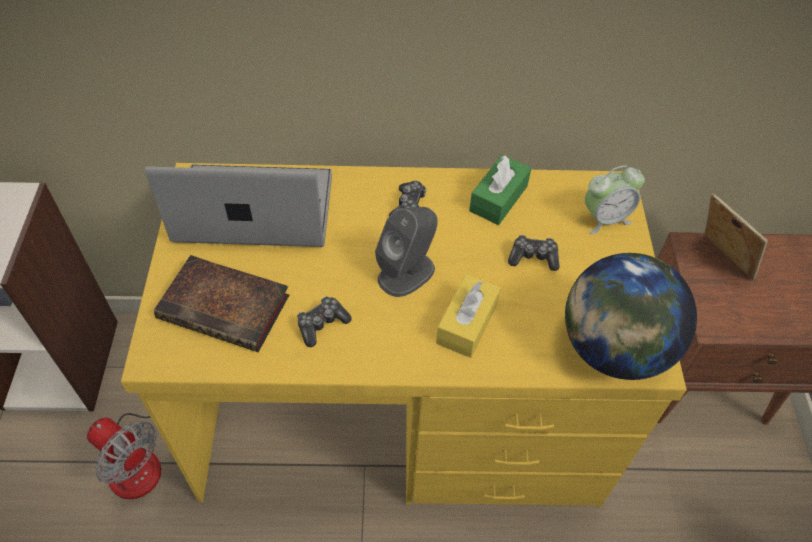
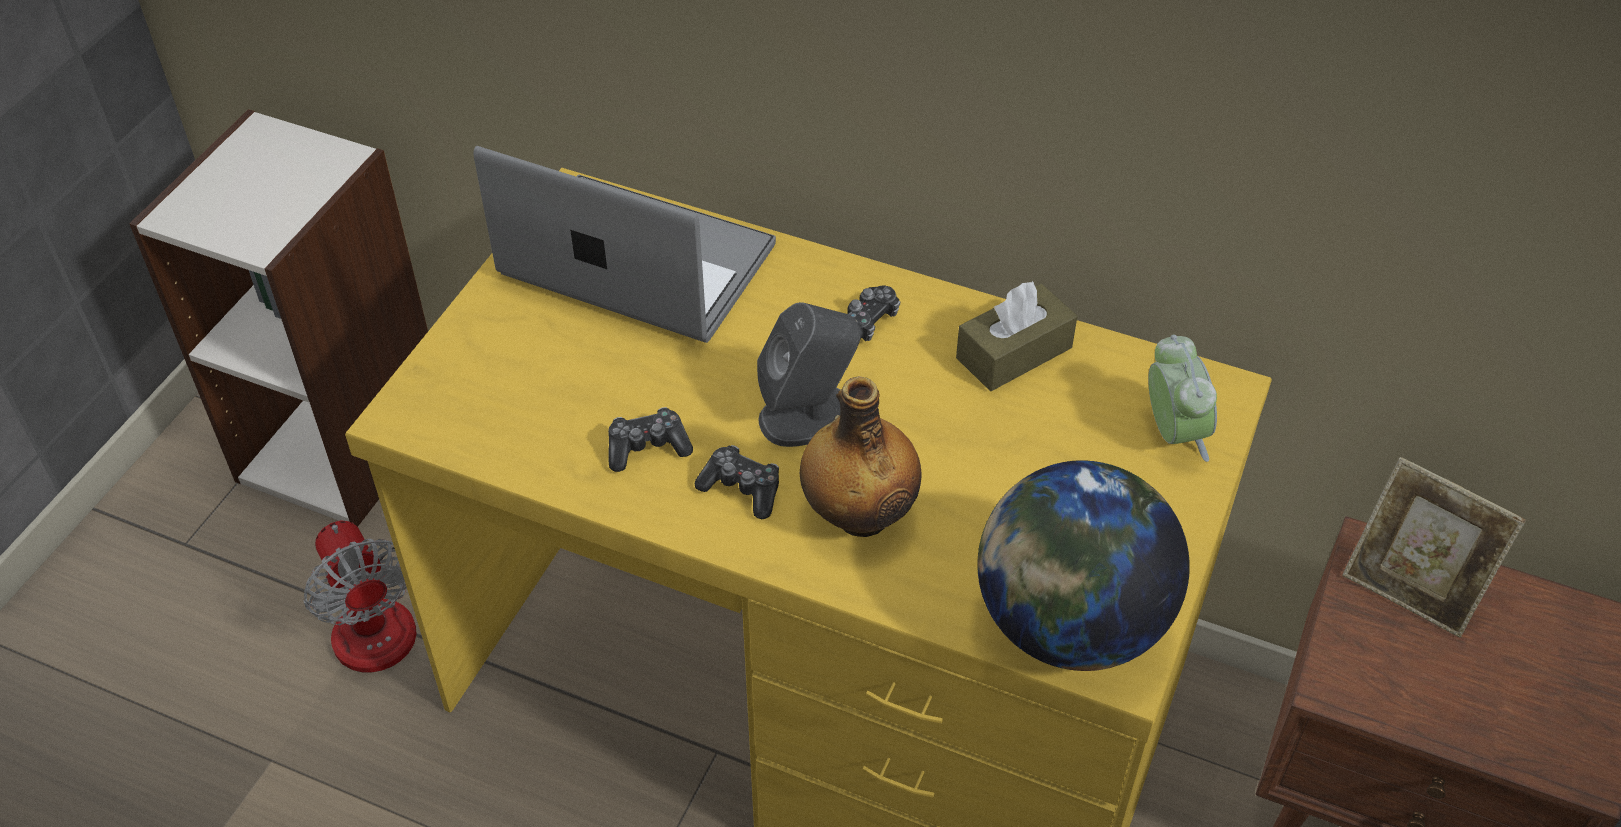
camera: 25 degrees right, 5 degrees down
book [154,255,289,352] -> none
yellow tissue box [436,274,501,358] -> bottle [800,376,921,537]
green tissue box [469,155,531,225] -> brown tissue box [956,281,1077,391]
game controller [508,235,560,271] -> game controller moved to [695,445,779,519]
alarm clock [585,165,645,234] -> alarm clock turned 105 degrees counterclockwise [1148,335,1217,462]
picture frame [704,193,768,280] -> picture frame turned 135 degrees clockwise [1342,457,1526,638]

